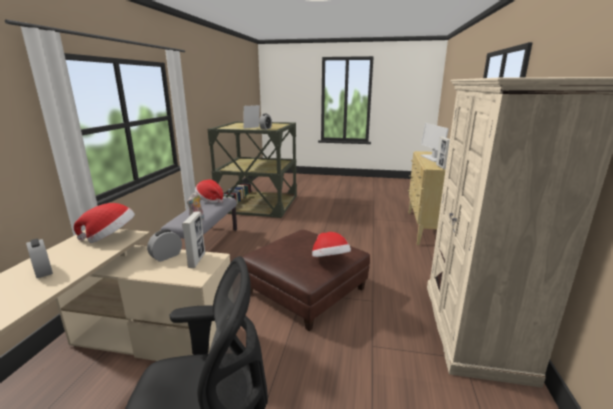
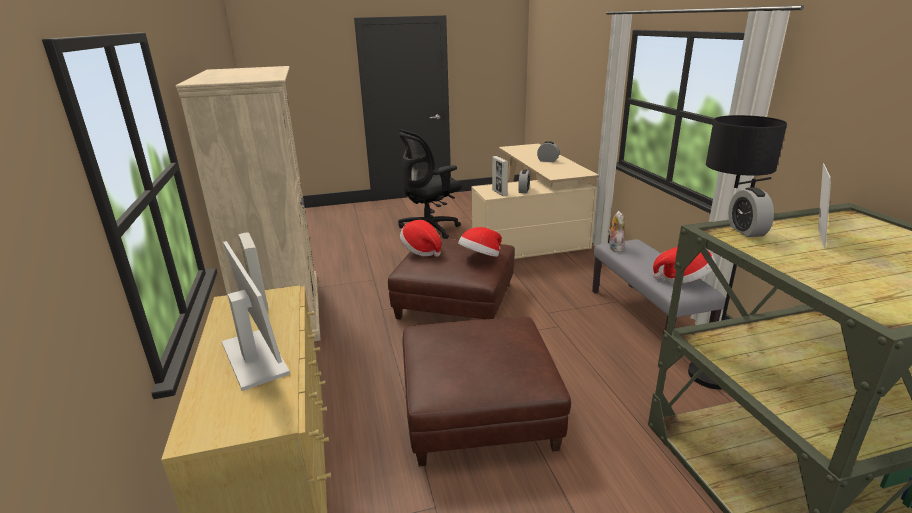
camera: 155 degrees right, 5 degrees up
hat [74,203,135,243] -> hat moved to [458,227,502,257]
none -> brown ottoman [403,317,571,466]
none -> black floor lamp [688,115,787,389]

